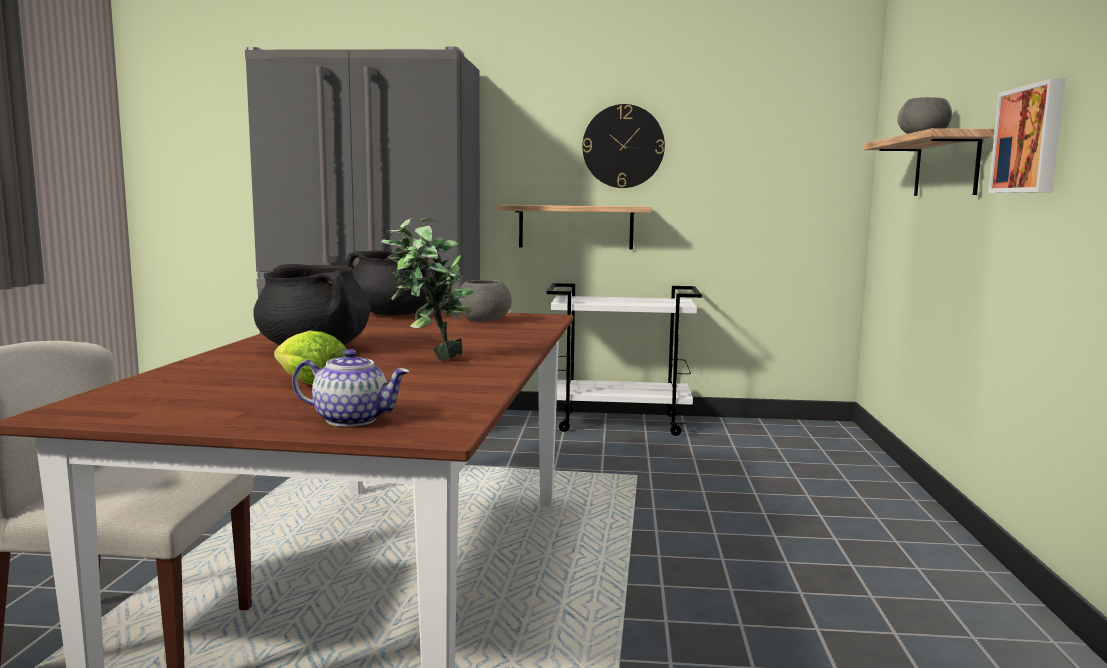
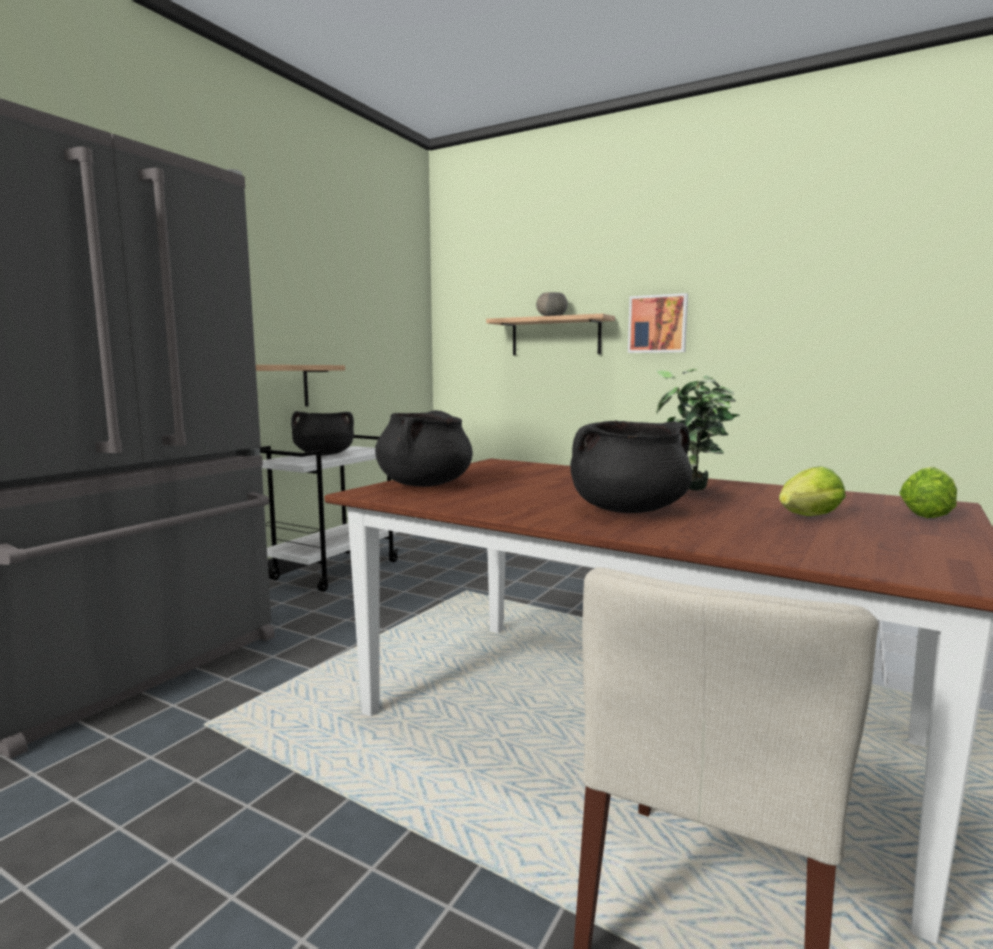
camera: 65 degrees left, 0 degrees up
teapot [292,349,410,427] -> lettuce [899,467,957,518]
grey bowl [458,280,512,322] -> none
wall clock [582,104,665,188] -> none
none -> black cooking pot [291,411,354,456]

